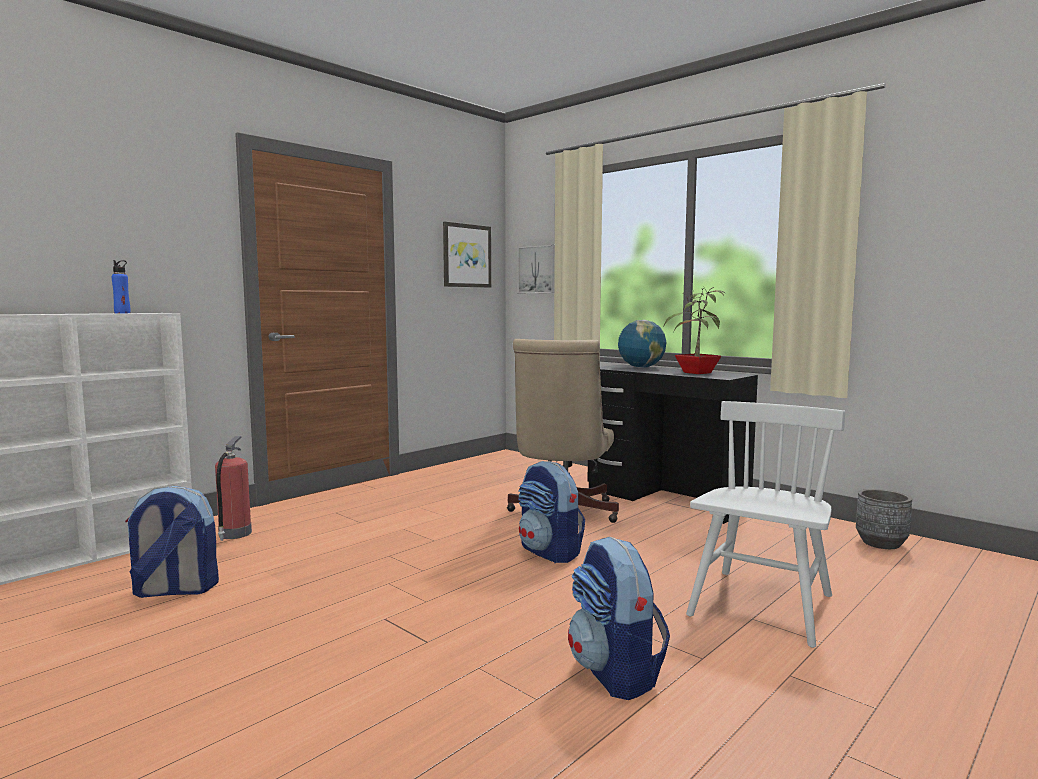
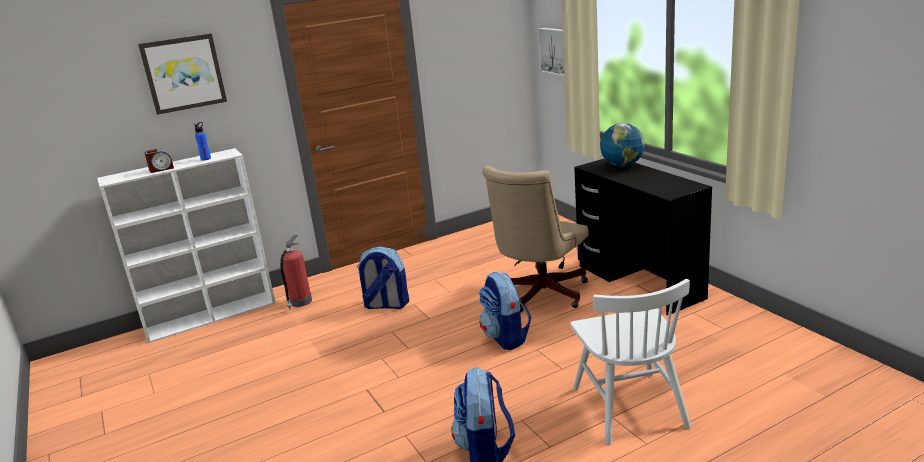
camera: 20 degrees right, 15 degrees up
backpack [125,486,219,598] -> backpack moved to [357,246,409,309]
picture [443,222,491,288] -> picture moved to [138,33,227,115]
potted plant [663,287,727,374] -> none
white chair [686,401,845,648] -> white chair turned 120 degrees clockwise [570,279,691,445]
grey planter [856,489,912,549] -> none
none -> alarm clock [144,149,174,173]

